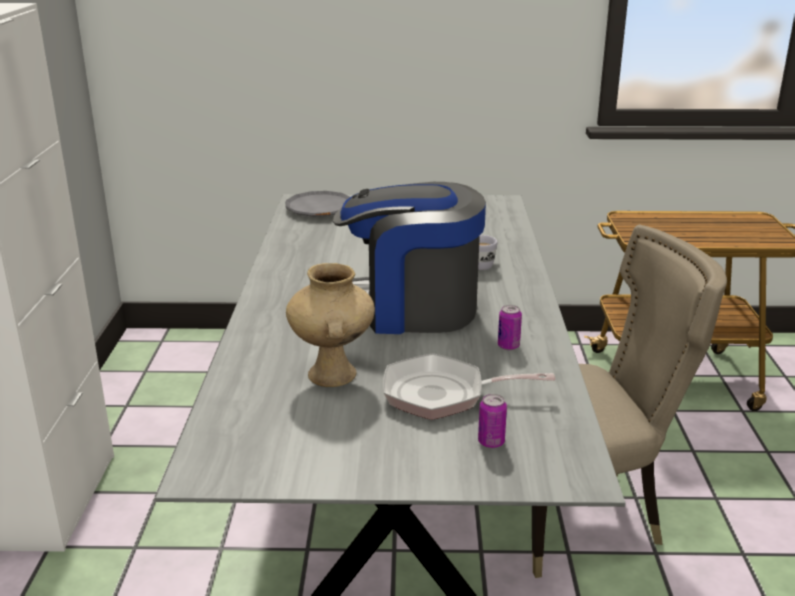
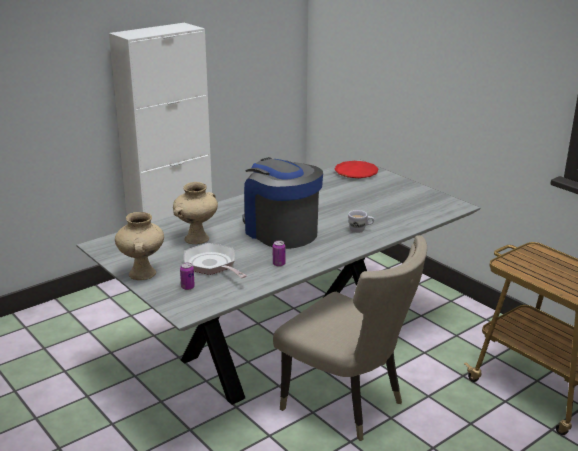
camera: 50 degrees right, 0 degrees up
grey plate [285,191,350,217] -> red plate [334,161,379,178]
none -> beige vase [115,212,164,280]

